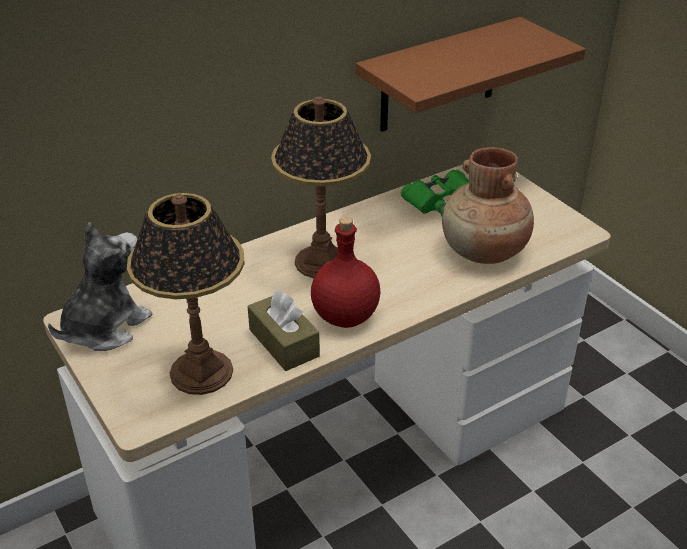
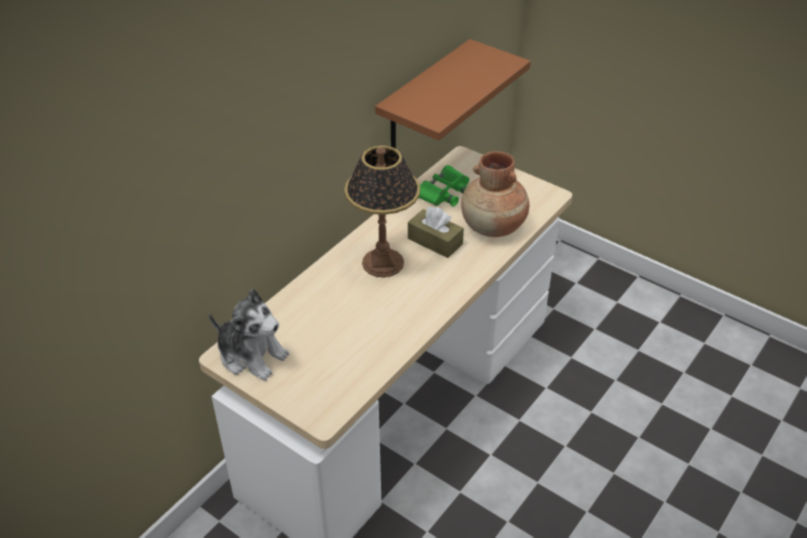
camera: 20 degrees left, 5 degrees up
plush toy [48,222,152,351] -> plush toy turned 105 degrees clockwise [209,289,289,381]
table lamp [127,193,245,395] -> none
brown tissue box [248,290,320,371] -> brown tissue box moved to [408,207,464,258]
red bottle [311,217,381,328] -> none

